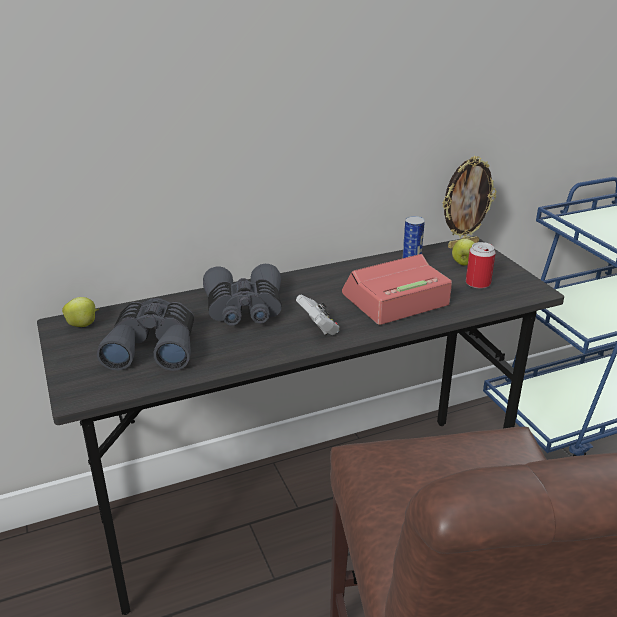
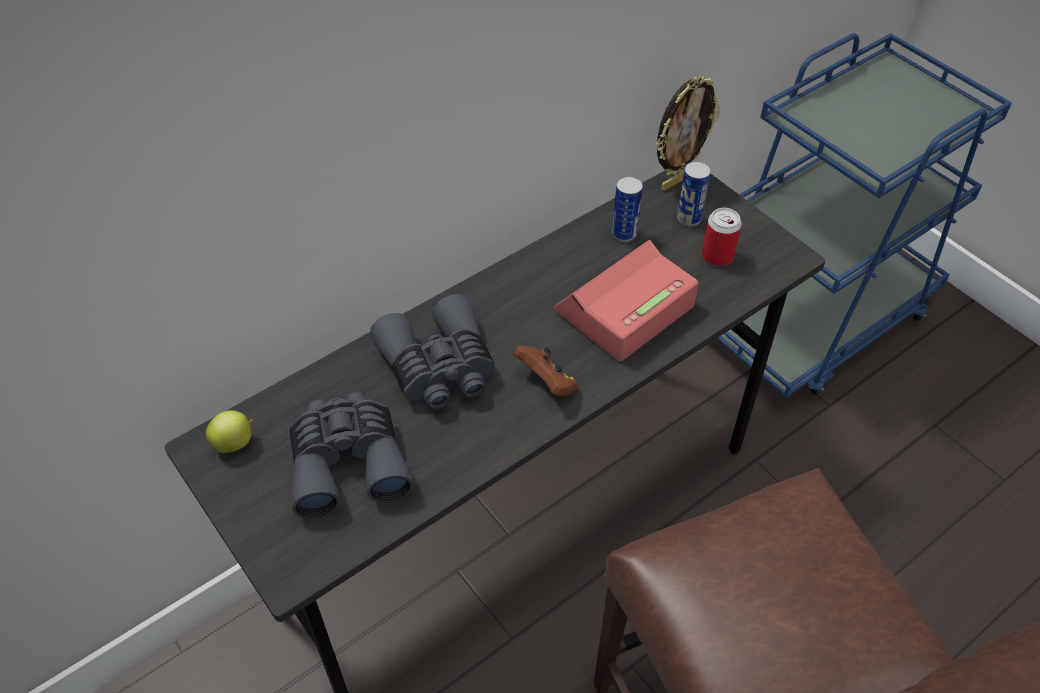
camera: 15 degrees left, 20 degrees up
white game controller [296,295,340,335] -> brown game controller [513,346,577,397]
apple [452,239,474,265] -> can [677,161,711,227]

